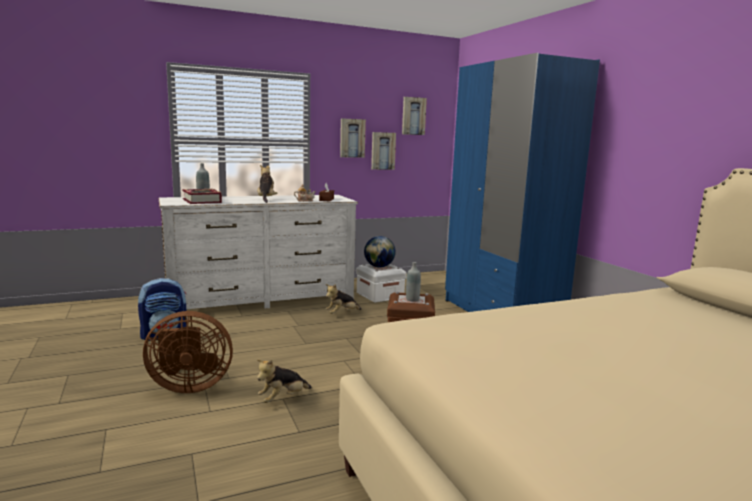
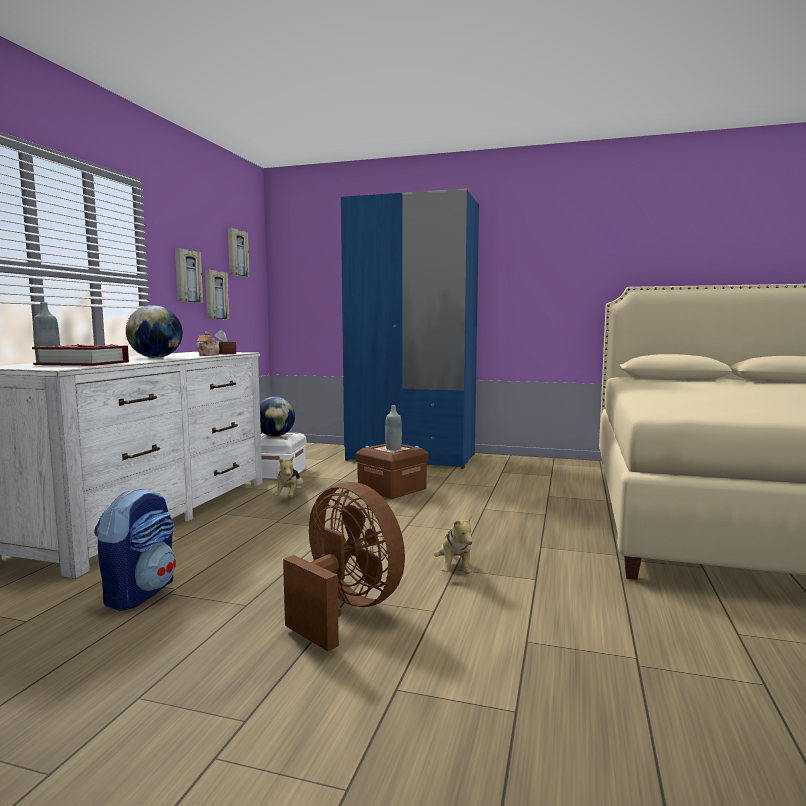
camera: 50 degrees left, 5 degrees down
brown fan [143,311,233,393] -> brown fan turned 75 degrees counterclockwise [283,482,405,651]
plush toy [257,165,277,203] -> globe [126,305,183,358]

